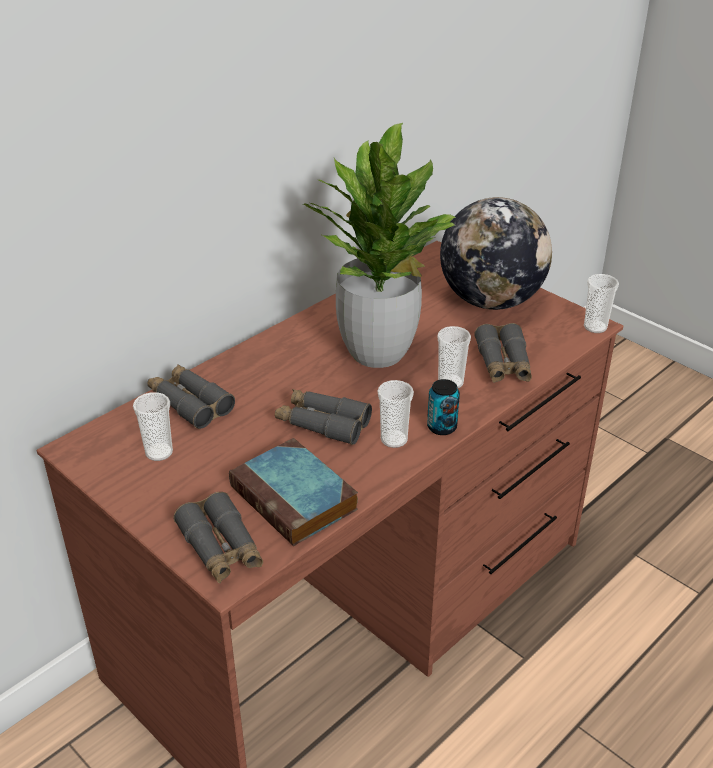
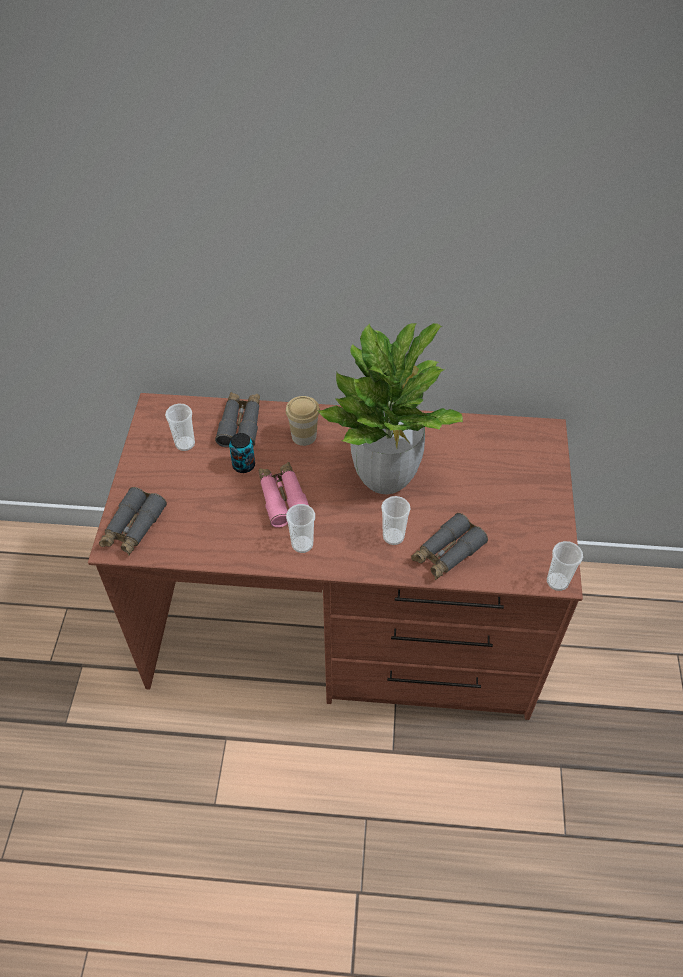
camera: 50 degrees right, 15 degrees up
book [229,438,358,546] -> none
grey binoculars [275,389,372,445] -> pink binoculars [259,462,309,528]
can [427,379,460,435] -> can moved to [229,433,255,473]
globe [440,197,552,310] -> none
none -> cup [286,396,320,446]

